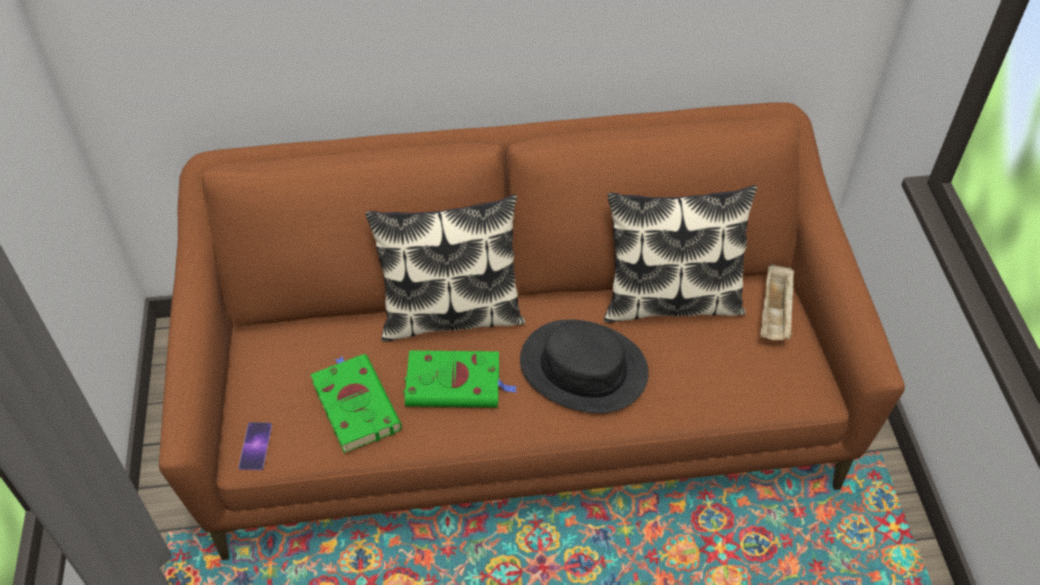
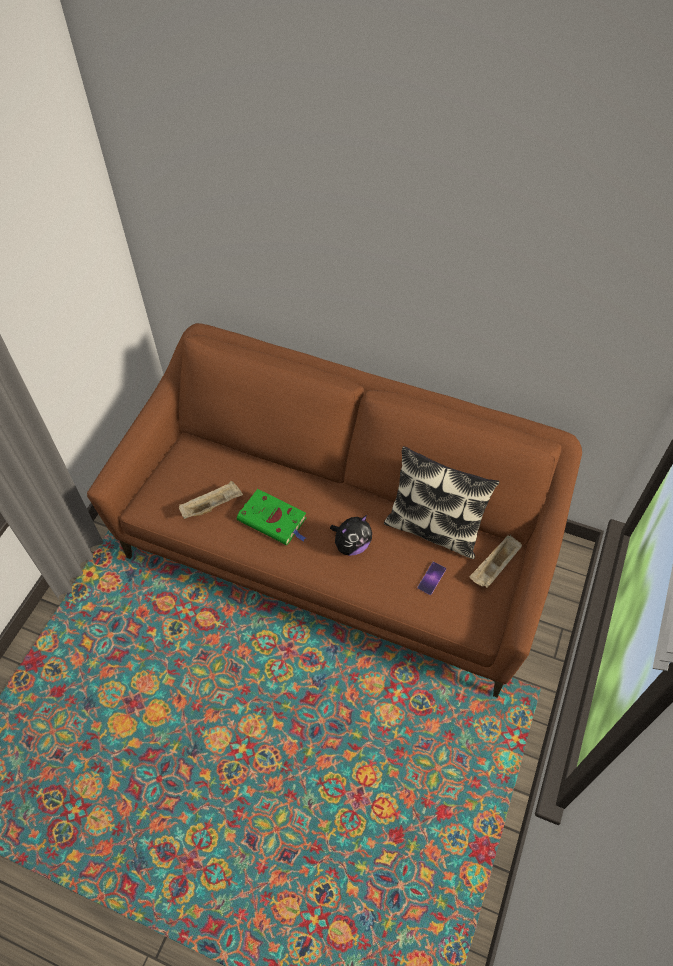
camera: 30 degrees right, 5 degrees up
phone [238,422,272,470] -> phone moved to [417,561,446,595]
green book [310,354,402,453] -> beige tray [179,481,243,519]
pillow [365,195,525,342] -> none
black hat [520,319,649,413] -> plush toy [330,515,372,556]

